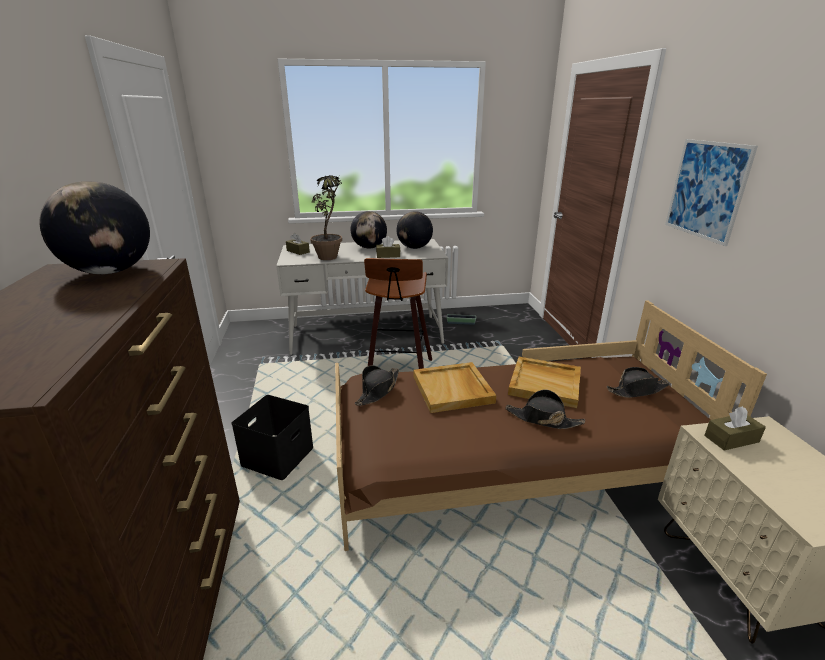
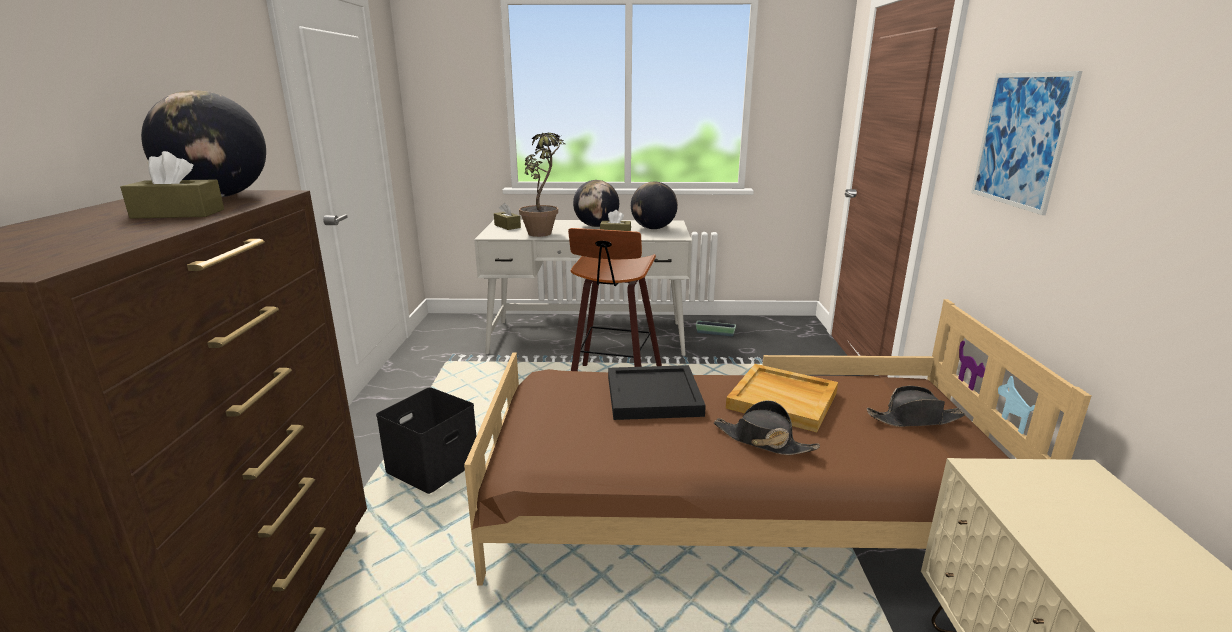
camera: 10 degrees right, 5 degrees down
black hat [355,366,399,406] -> none
beige tray [414,362,496,413] -> black tray [608,365,706,420]
brown tissue box [704,406,766,451] -> brown tissue box moved to [120,151,224,219]

